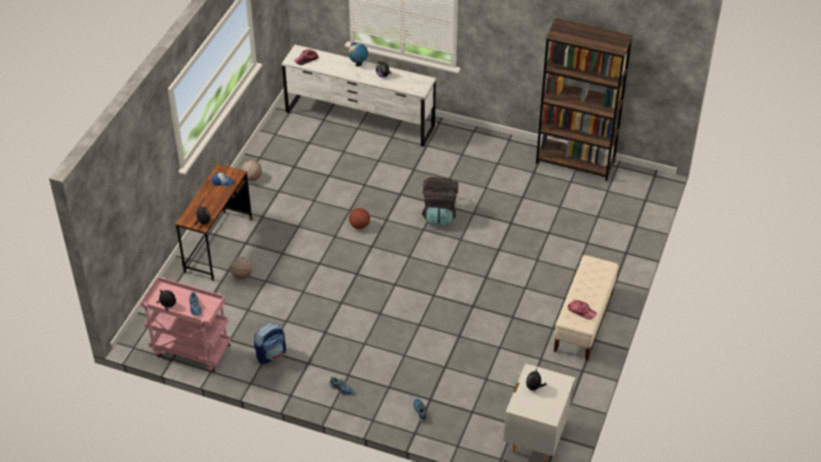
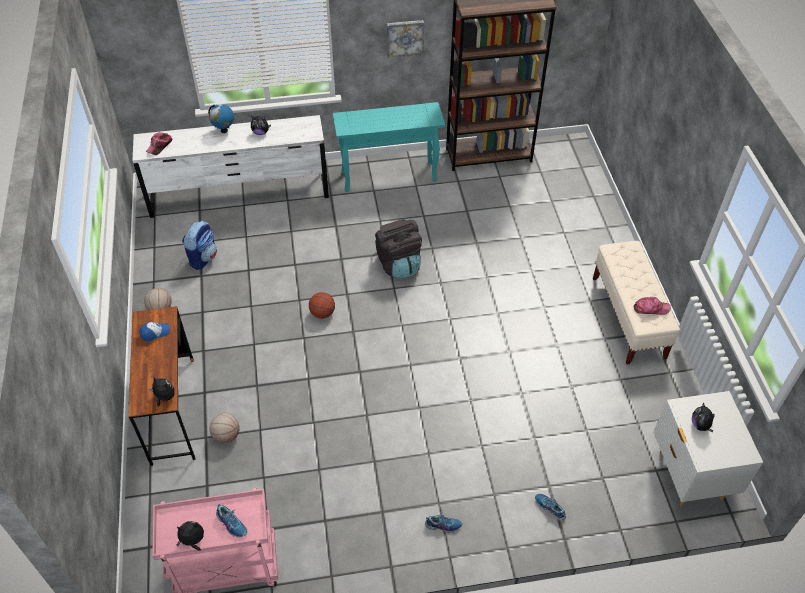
camera: 30 degrees left, 5 degrees up
backpack [254,323,286,364] -> backpack moved to [182,221,217,270]
none -> turquoise console table [333,102,445,192]
none -> picture [387,20,424,58]

